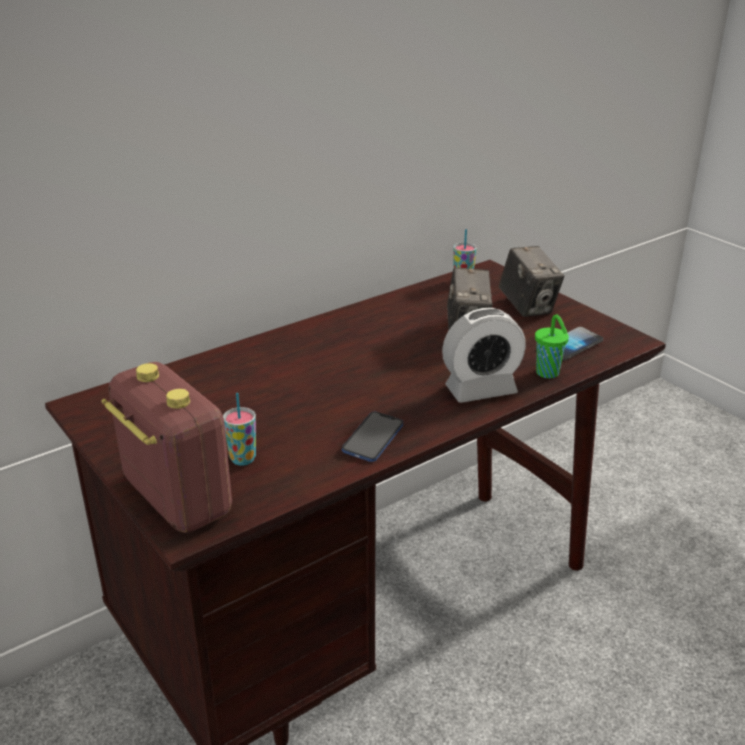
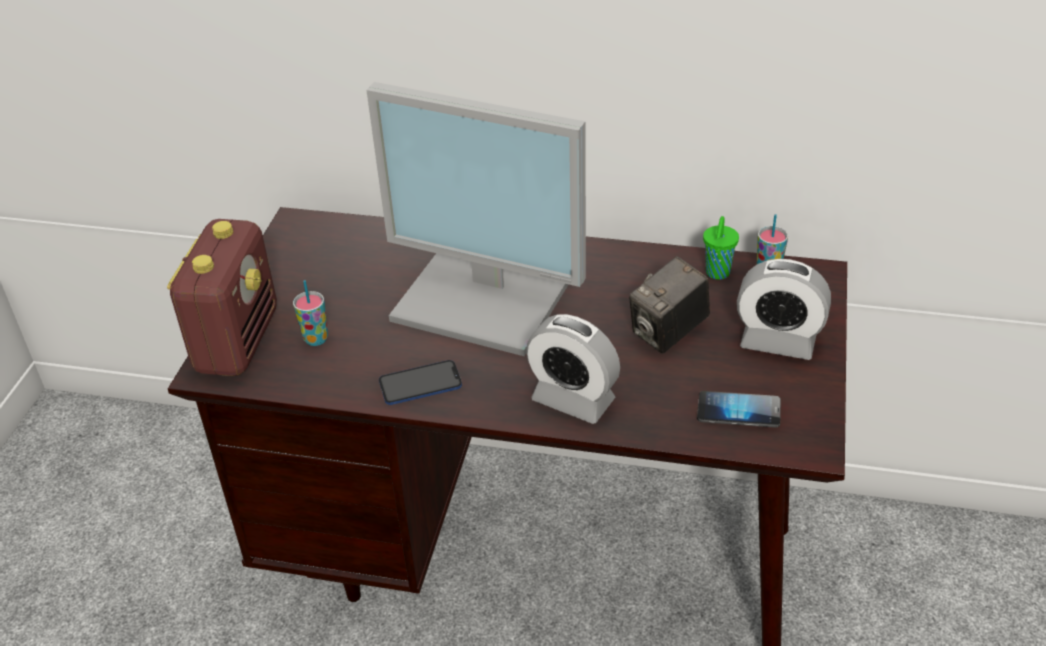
camera: 50 degrees right, 10 degrees up
camera [499,246,565,317] -> alarm clock [737,259,831,360]
green cup [535,315,569,378] -> green cup moved to [703,216,739,280]
none -> monitor [366,82,586,356]

